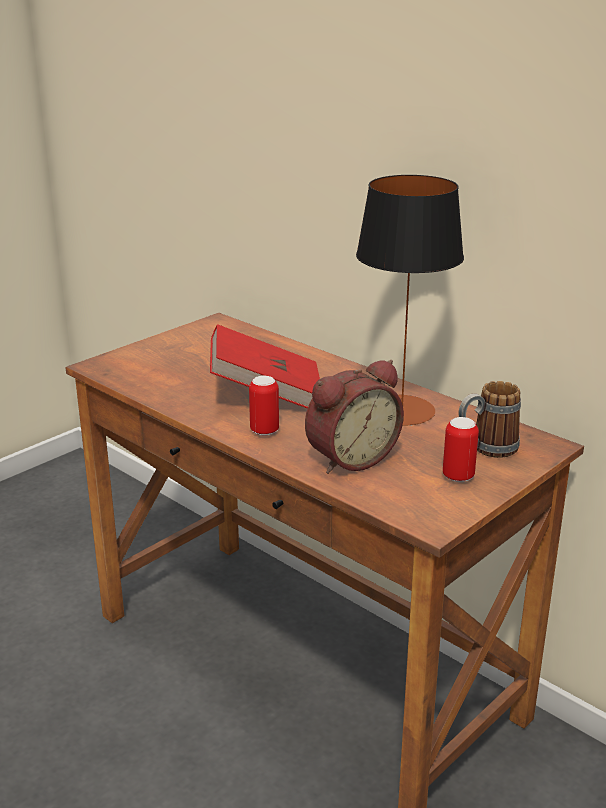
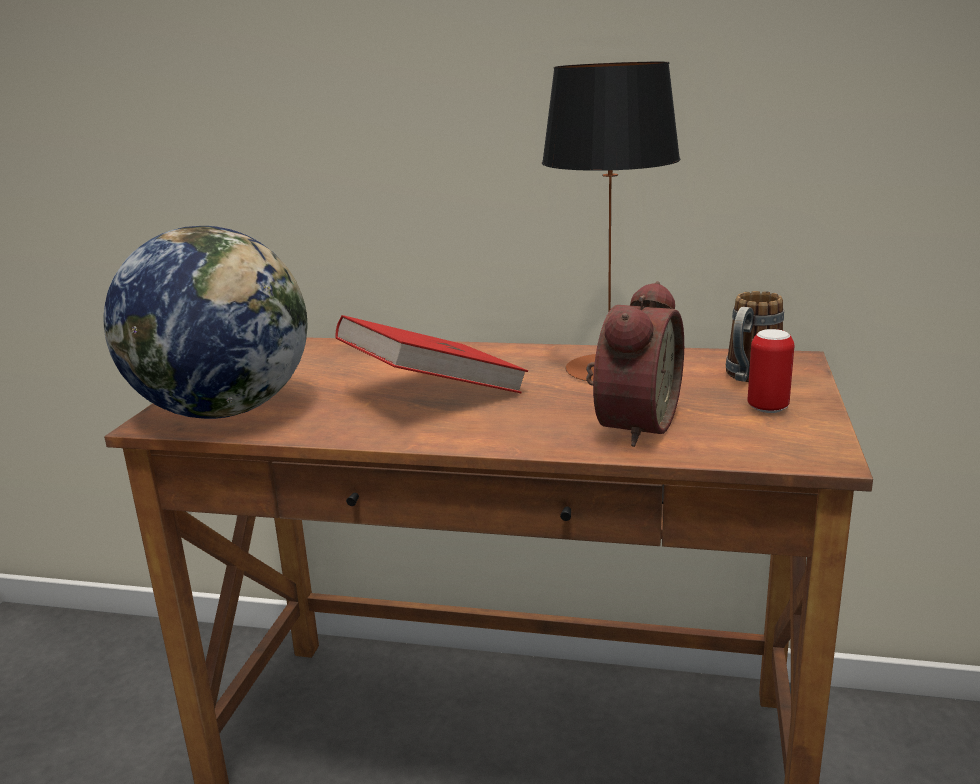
camera: 30 degrees left, 5 degrees down
can [249,376,279,436] -> none
none -> globe [103,226,308,419]

